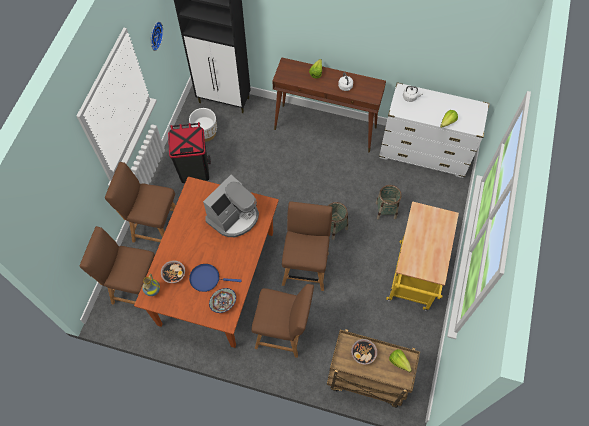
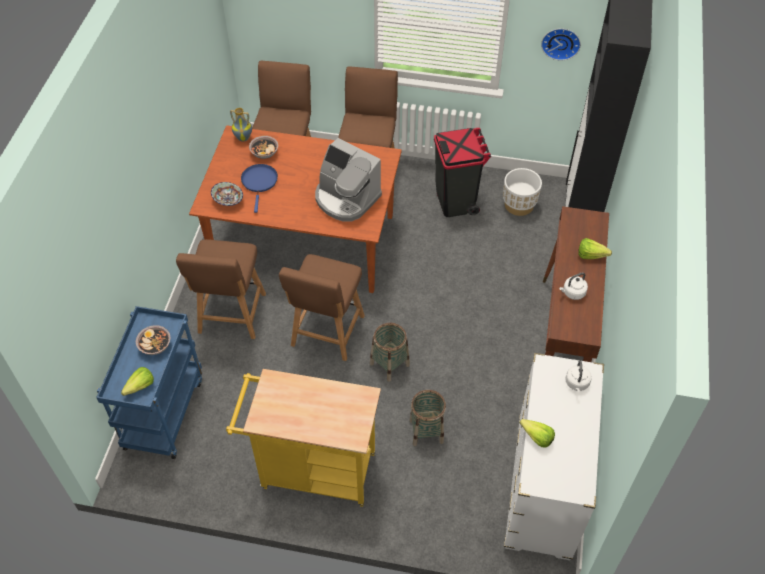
camera: 85 degrees right, 10 degrees down
brown chair [282,202,333,291] -> brown chair turned 105 degrees clockwise [279,254,365,361]
brown cart [326,329,420,408] -> blue cart [96,306,202,459]

